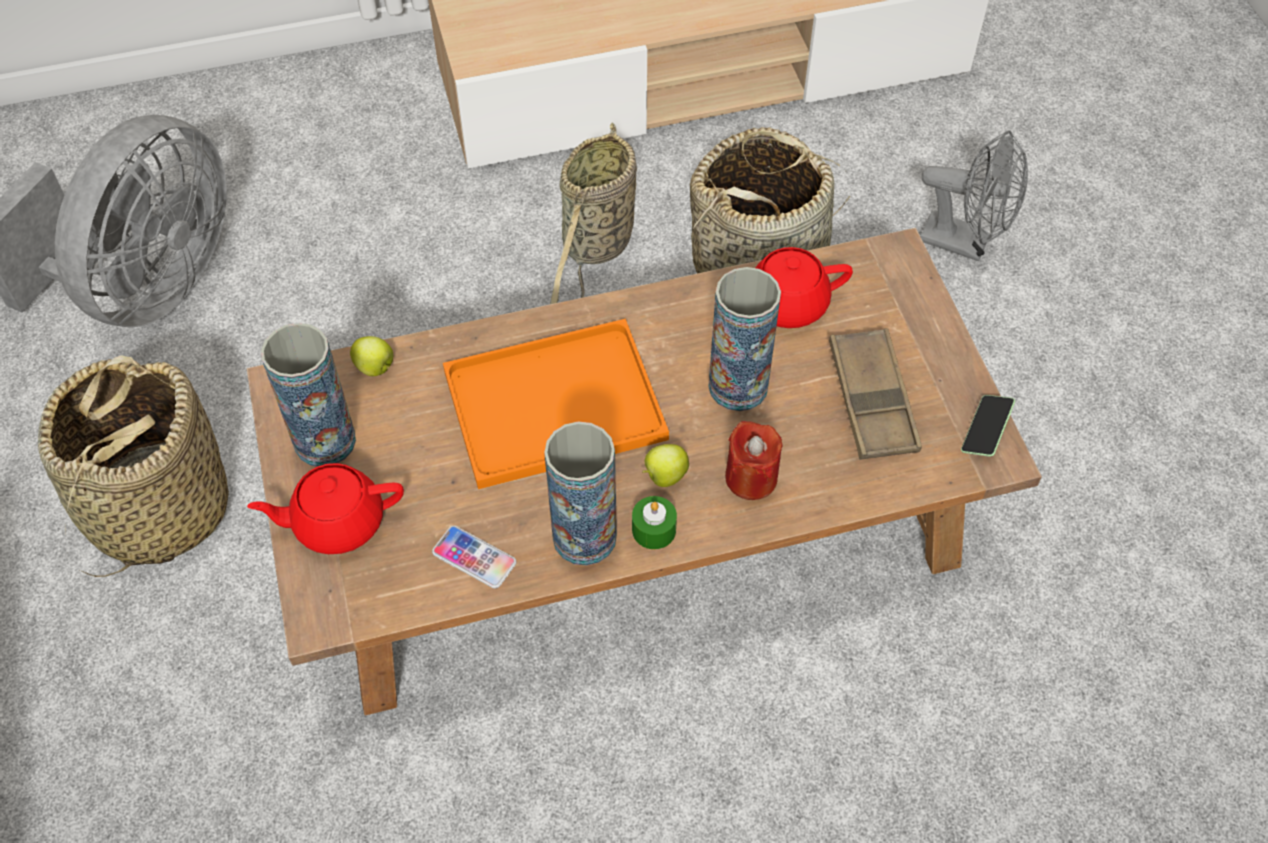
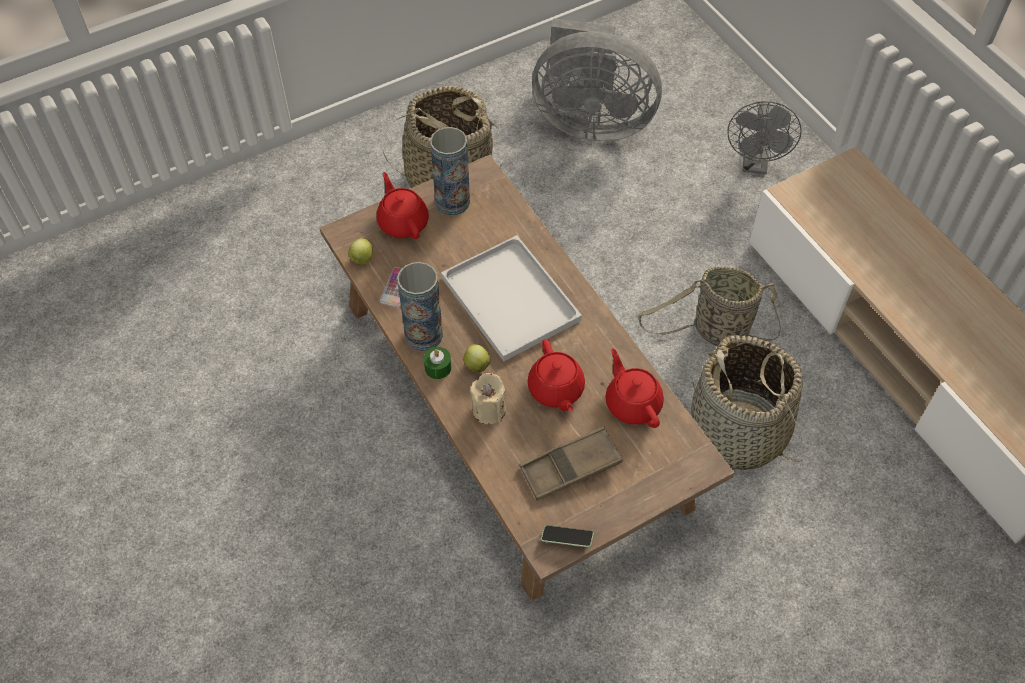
camera: 75 degrees right, 0 degrees up
apple [350,336,393,376] -> apple moved to [348,238,373,264]
orange tray [443,319,669,489] -> white tray [441,235,582,361]
vase [708,267,781,411] -> red teapot [527,339,585,411]
red candle [725,421,783,500] -> beige candle [470,373,506,424]
grey fan [920,131,1028,261] -> grey fan moved to [727,101,802,175]

